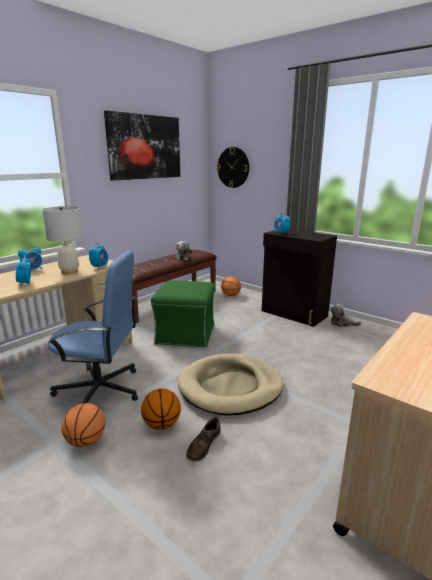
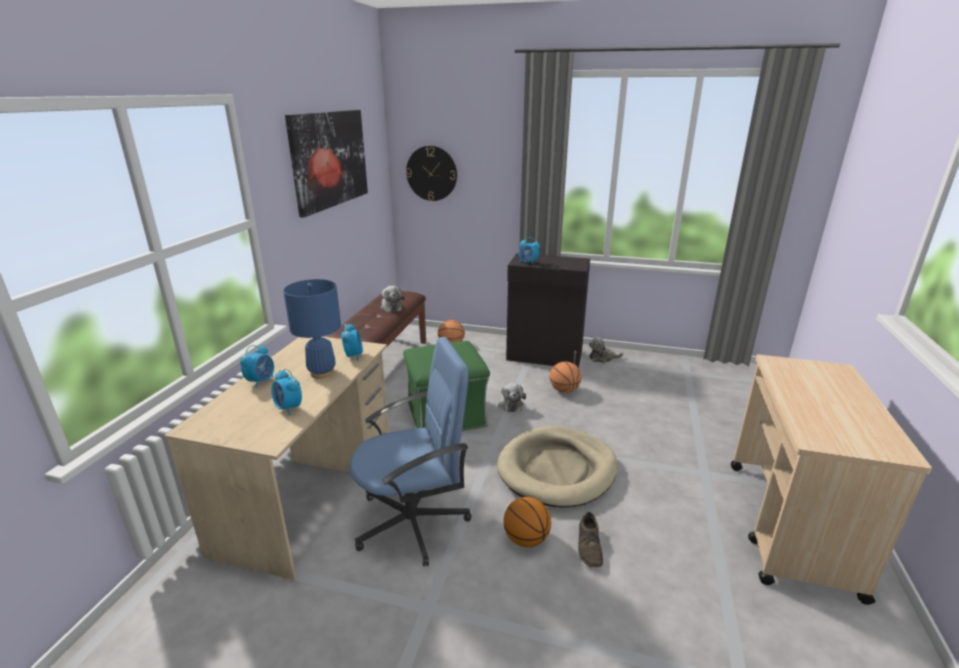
camera: 25 degrees left, 5 degrees up
white table lamp [42,206,83,274] -> blue table lamp [283,279,341,379]
basketball [61,403,106,447] -> basketball moved to [549,361,581,393]
none -> plush toy [498,383,526,412]

